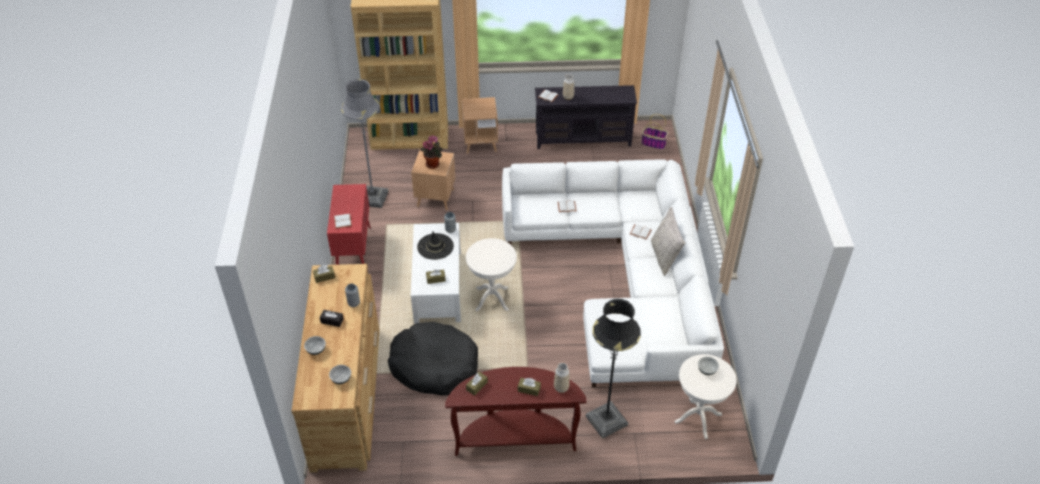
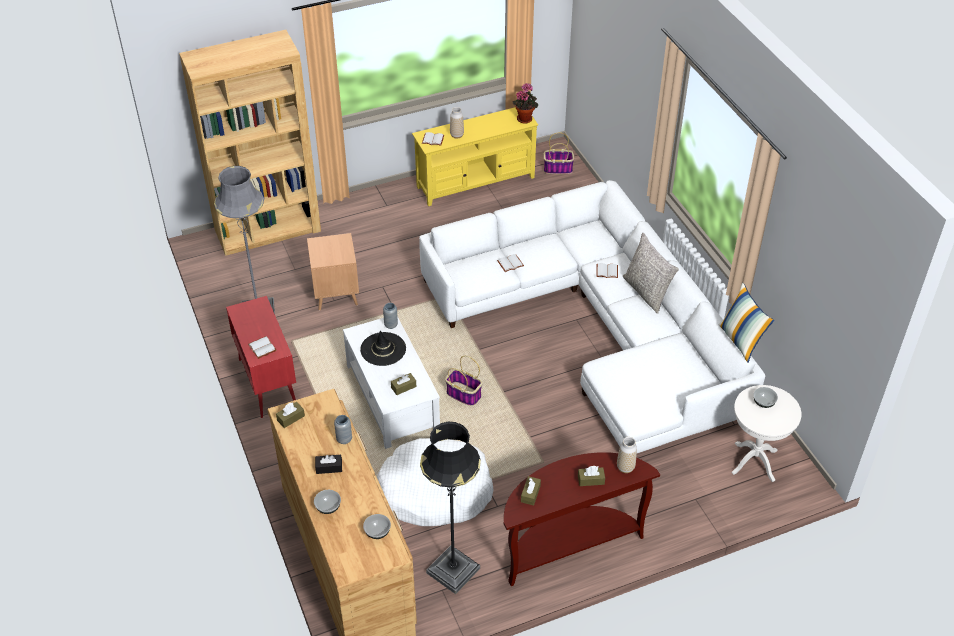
camera: 20 degrees left, 0 degrees up
black dog bed [388,322,478,396] -> white dog bed [377,438,494,526]
potted plant [420,135,443,169] -> potted plant moved to [512,83,538,124]
brown side table [462,97,498,154] -> none
white side table [466,238,517,311] -> basket [445,356,482,406]
black tv stand [535,85,637,149] -> yellow tv stand [412,107,538,206]
black floor lamp [586,299,641,439] -> black floor lamp moved to [420,422,481,594]
none -> pillow [719,283,774,362]

